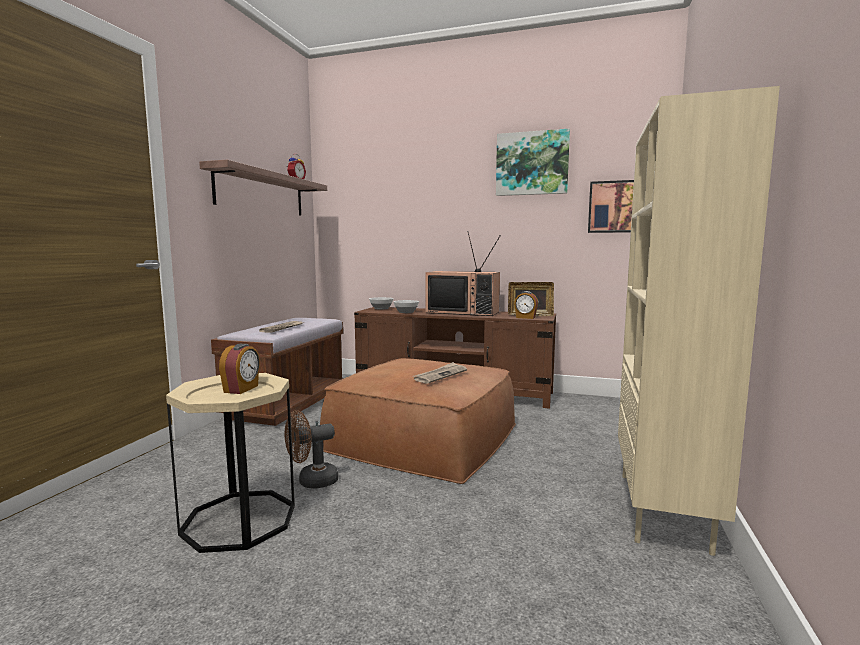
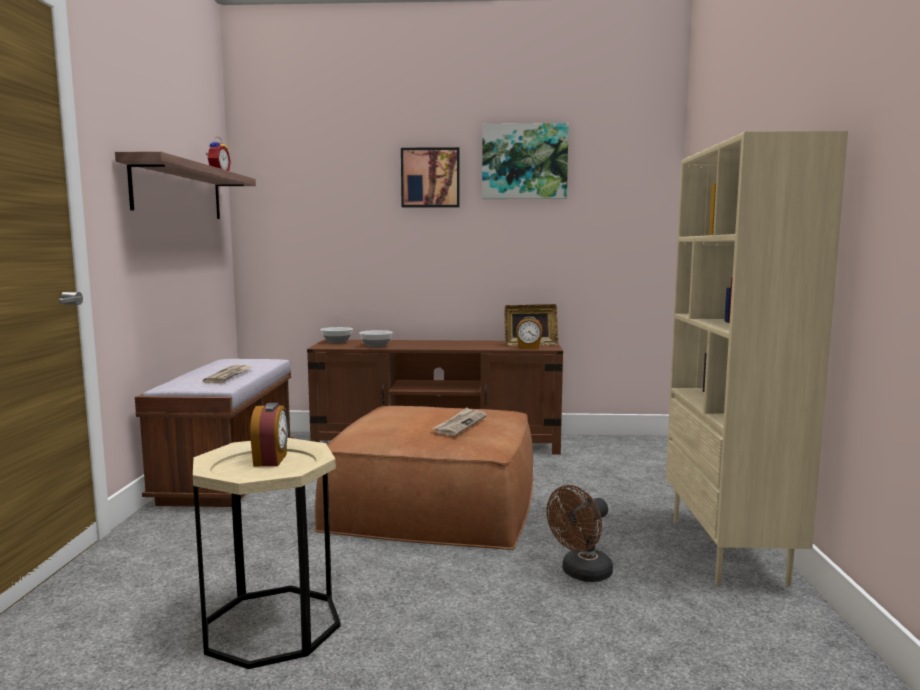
camera: 15 degrees left, 0 degrees up
brown fan [285,410,338,489] -> brown fan moved to [547,485,613,582]
television [425,231,501,316] -> none
picture [588,180,634,233] -> picture moved to [401,147,460,208]

